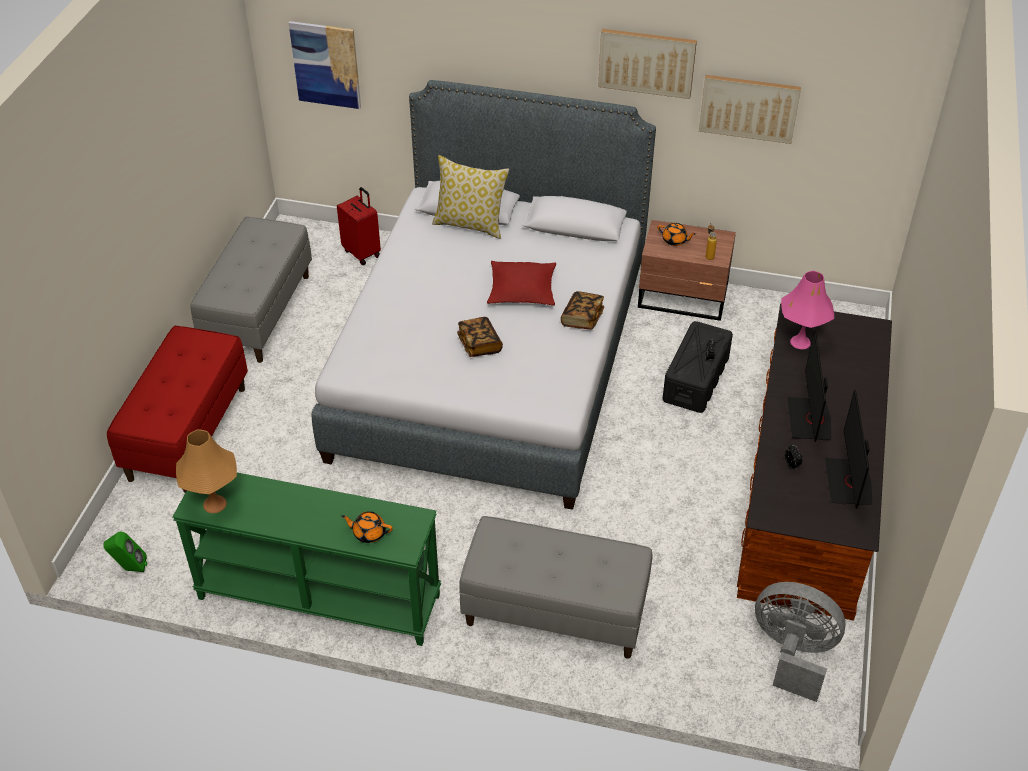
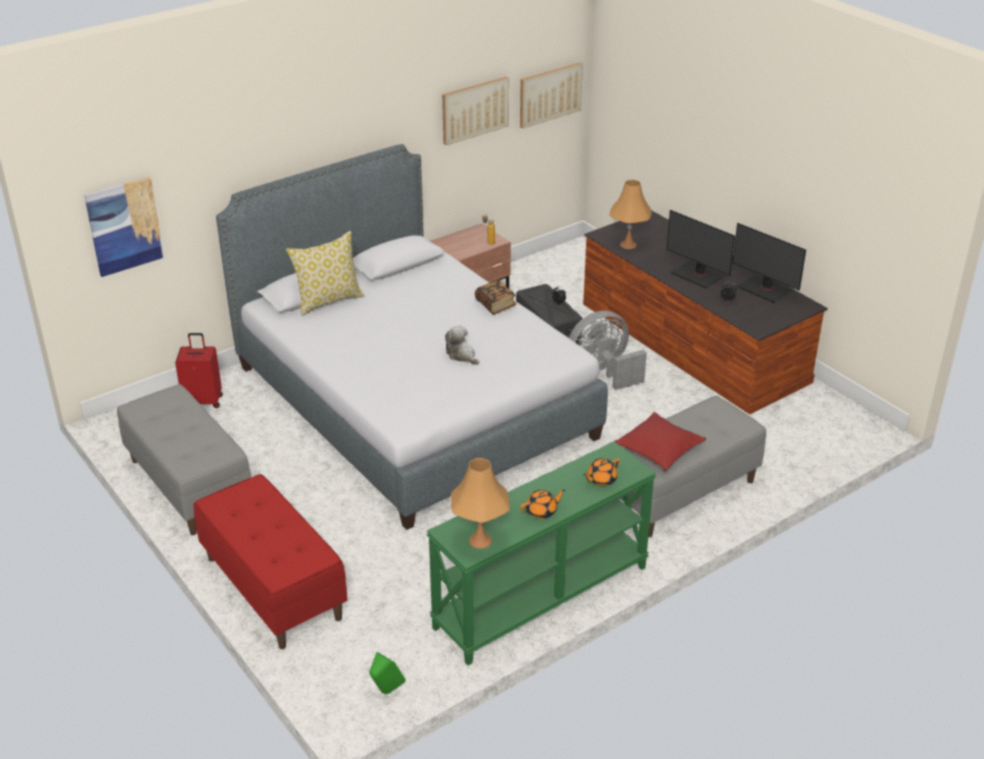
camera: 50 degrees left, 10 degrees down
book [457,317,503,357] -> plush toy [445,326,479,365]
red pillow [487,261,556,306] -> red pillow moved to [615,412,706,471]
picture [598,29,697,99] -> picture moved to [520,62,583,128]
orange teapot [658,223,696,246] -> orange teapot moved to [520,489,565,519]
grey fan [755,582,845,702] -> grey fan moved to [569,311,647,390]
pink table lamp [781,271,834,349] -> orange table lamp [609,180,652,249]

